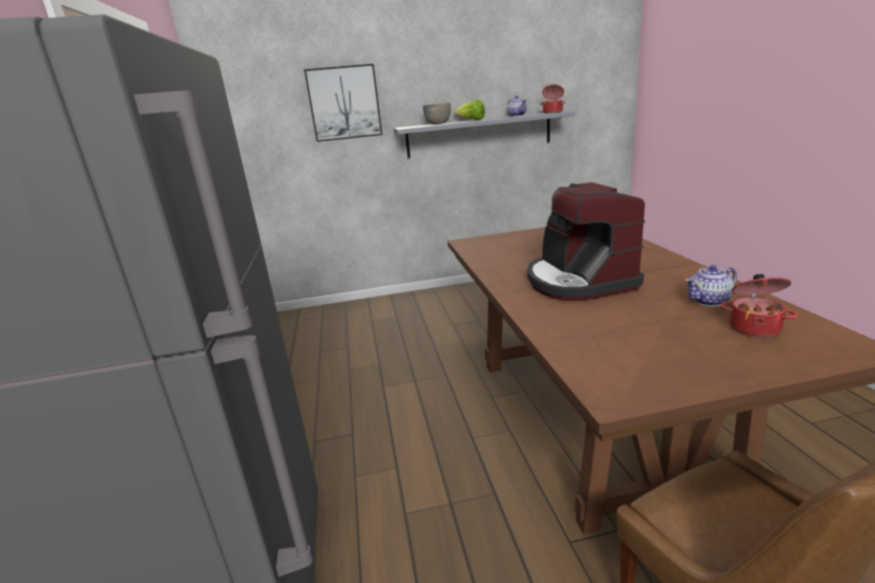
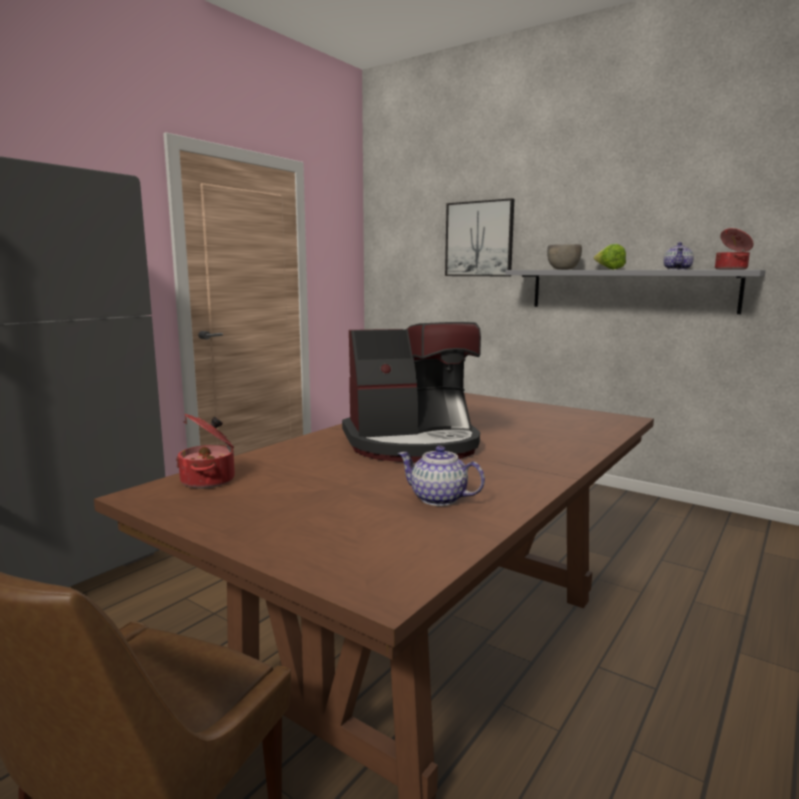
camera: 45 degrees right, 10 degrees down
coffee machine [527,182,645,301] -> coffee machine turned 135 degrees counterclockwise [342,322,481,462]
cooking pot [721,274,797,337] -> cooking pot moved to [176,414,235,488]

